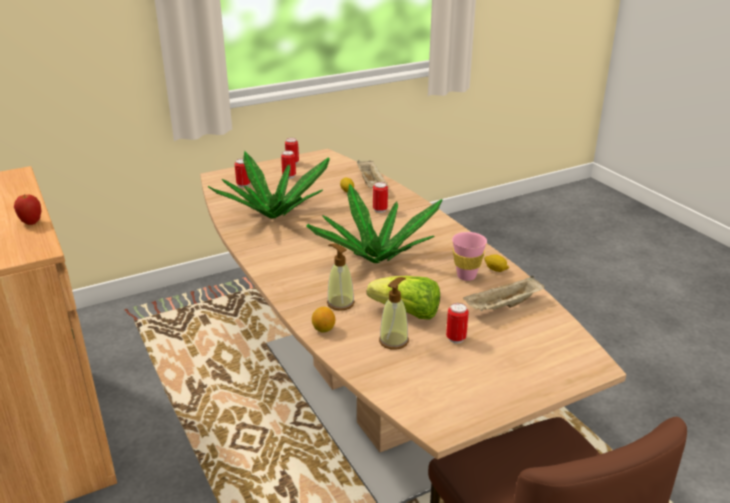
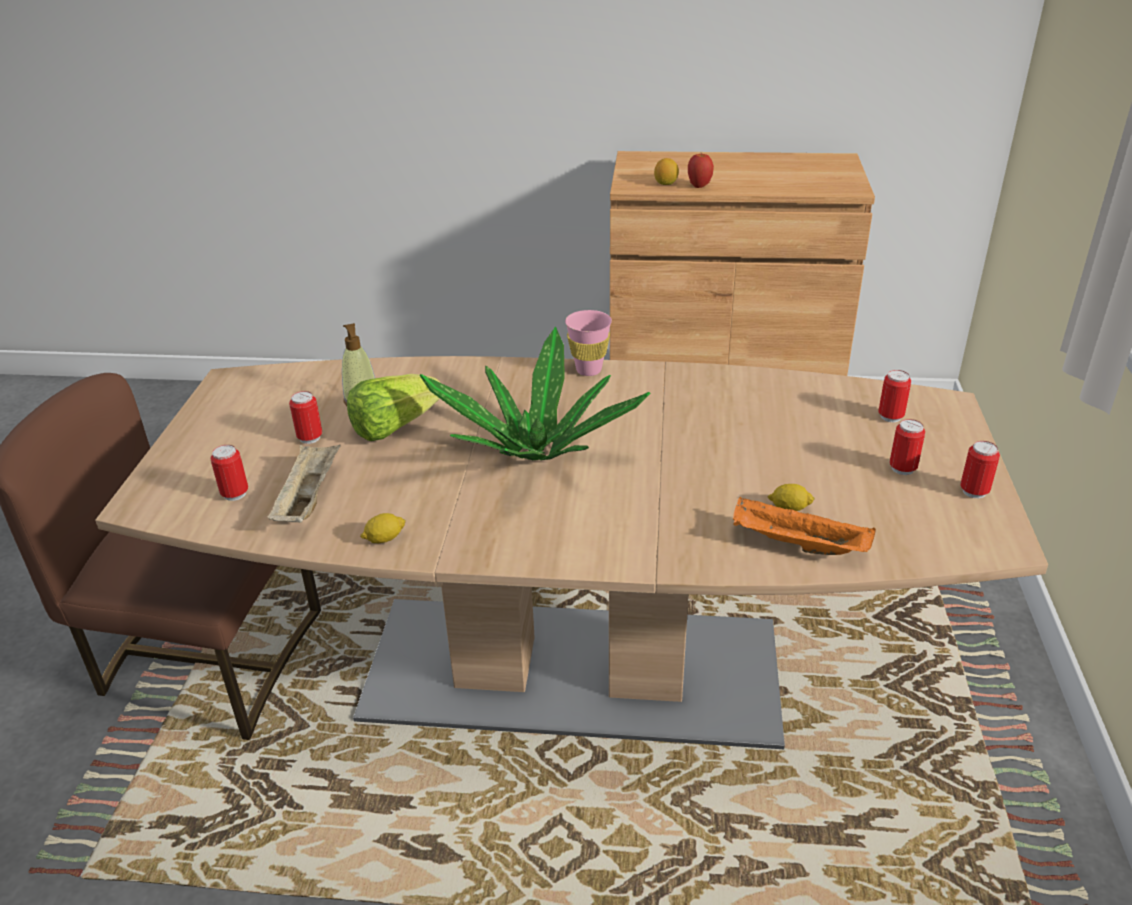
camera: 125 degrees right, 5 degrees up
potted plant [208,151,330,219] -> none
lemon [312,307,335,332] -> lemon moved to [654,158,679,185]
soap dispenser [327,243,355,311] -> none
beige tray [357,160,387,188] -> orange tray [733,496,876,555]
can [373,182,388,213] -> can moved to [210,445,248,501]
pink cup [452,232,487,281] -> pink cup moved to [565,310,612,376]

